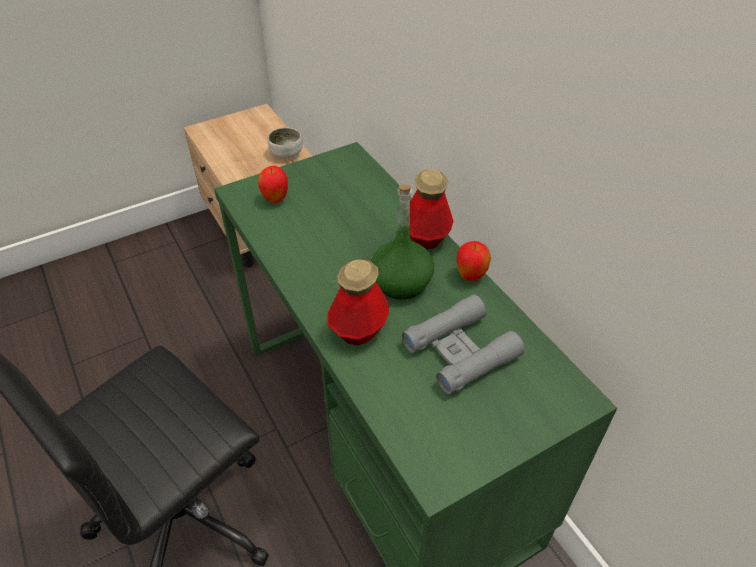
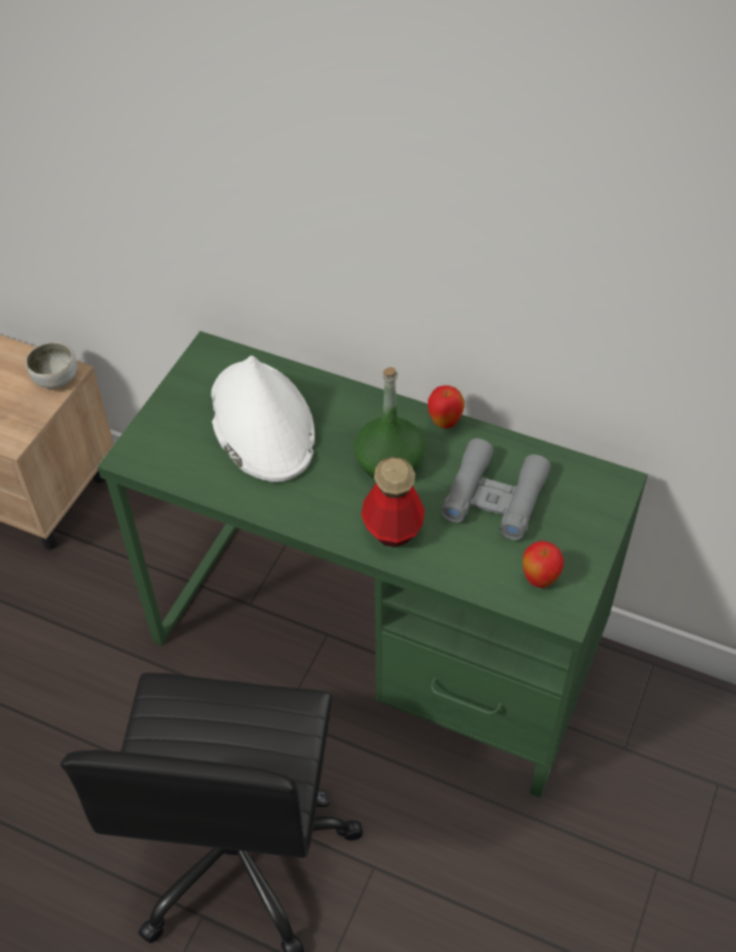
camera: 35 degrees left, 5 degrees up
apple [258,166,288,203] -> apple moved to [523,541,564,588]
bottle [410,169,453,249] -> none
none -> white hat [211,355,315,482]

